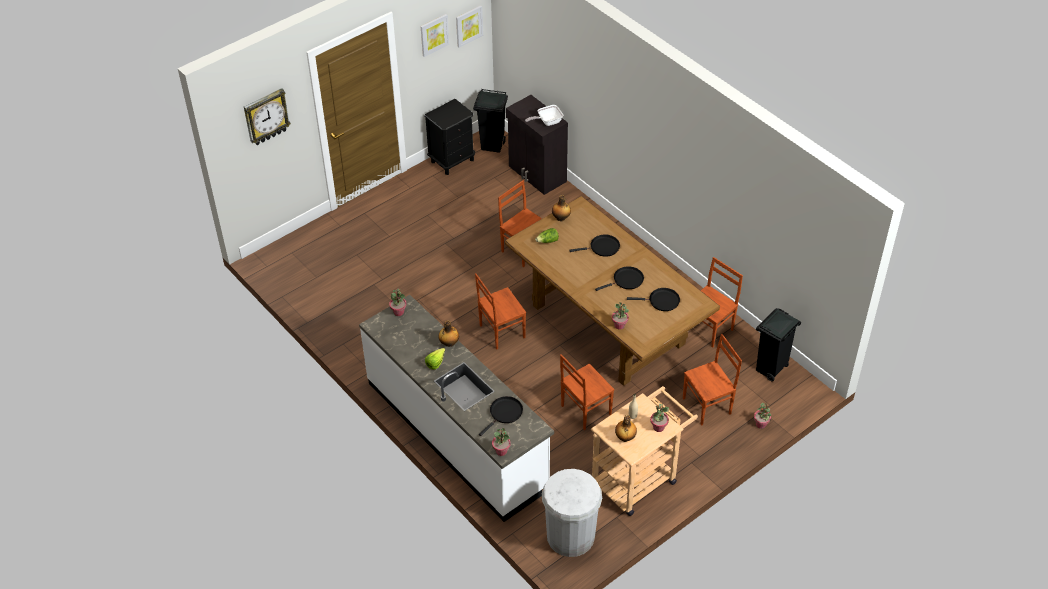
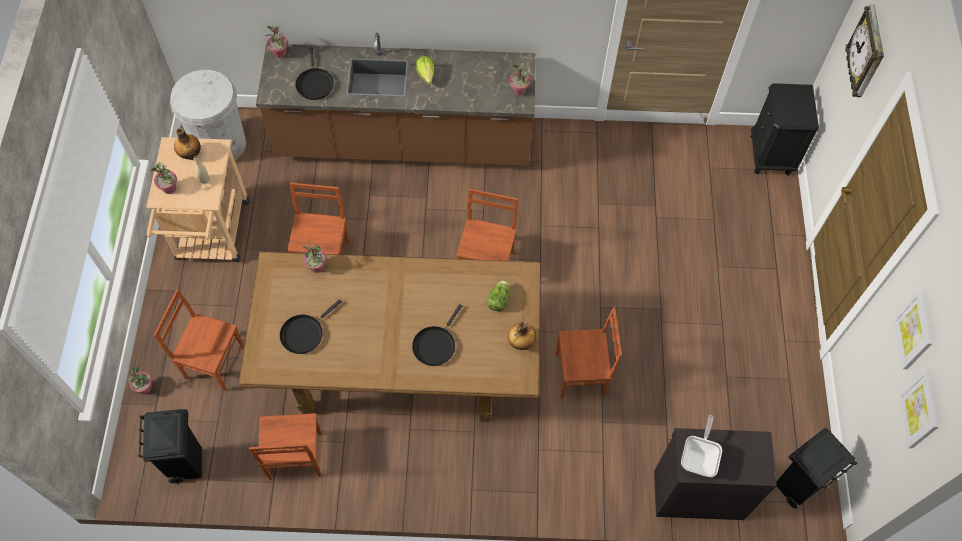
camera: 130 degrees right, 15 degrees up
white counter [359,295,554,522] -> brown counter [256,33,536,166]
black nightstand [424,99,475,175] -> black nightstand moved to [751,83,819,176]
bottle [439,320,459,347] -> none
black frying pan [595,266,644,291] -> none
brown chair [683,334,742,426] -> brown chair turned 90 degrees clockwise [154,290,244,391]

